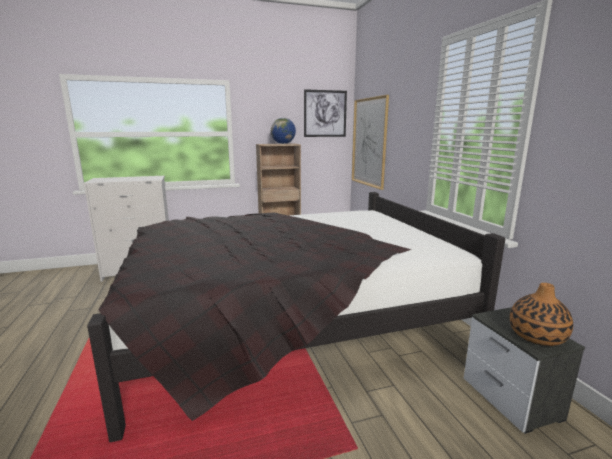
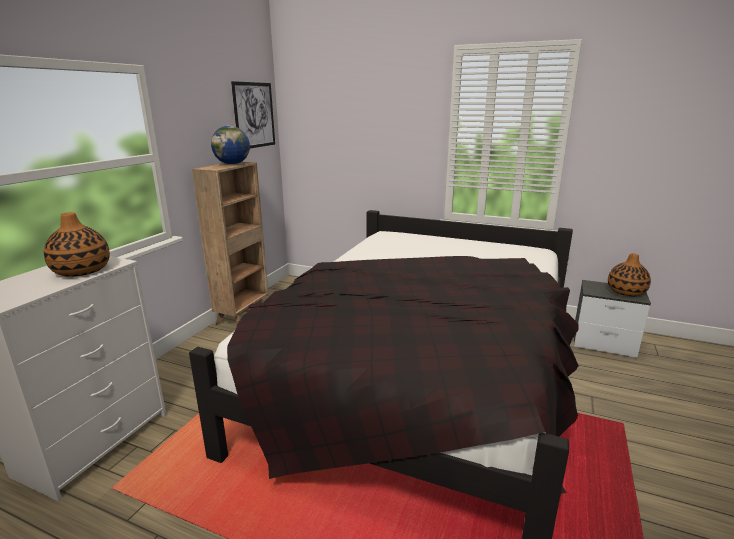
camera: 50 degrees left, 5 degrees up
picture [352,95,389,190] -> none
none -> vase [44,212,110,277]

